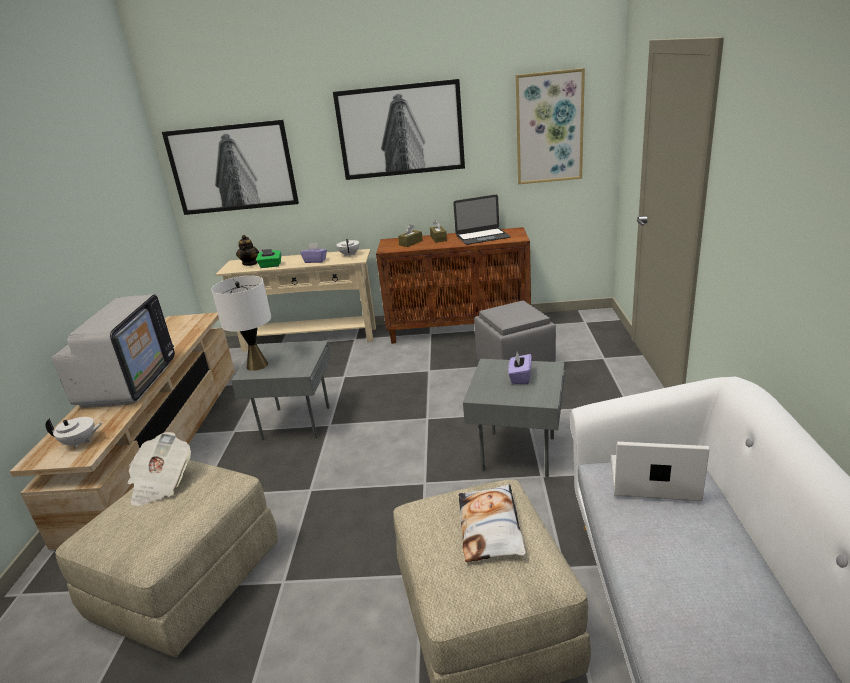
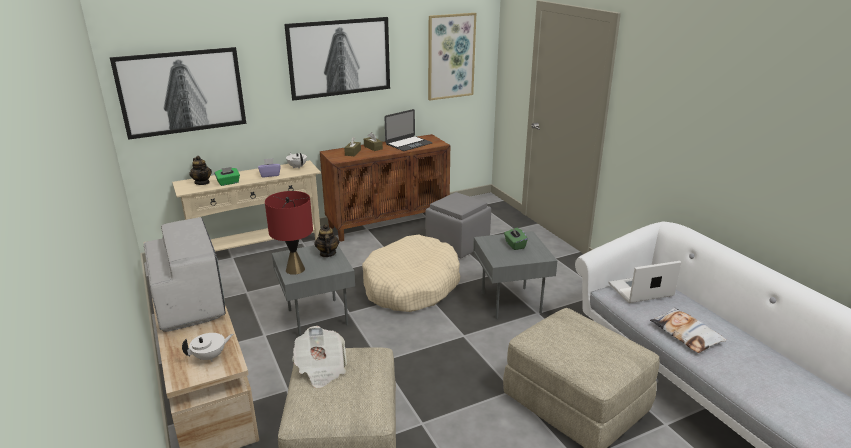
camera: 30 degrees left, 0 degrees up
white table lamp [211,276,271,371] -> red table lamp [265,191,313,275]
pillow [459,484,526,562] -> pillow moved to [650,307,726,353]
purple tissue box [508,351,532,384] -> green tissue box [504,227,528,250]
none -> teapot [314,224,340,257]
none -> beige dog bed [362,234,460,312]

